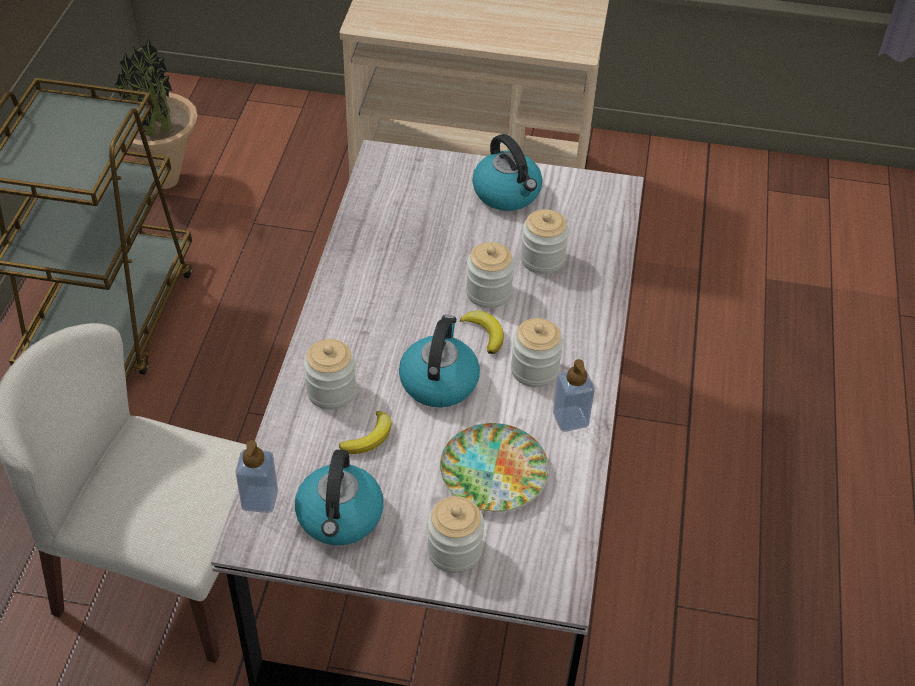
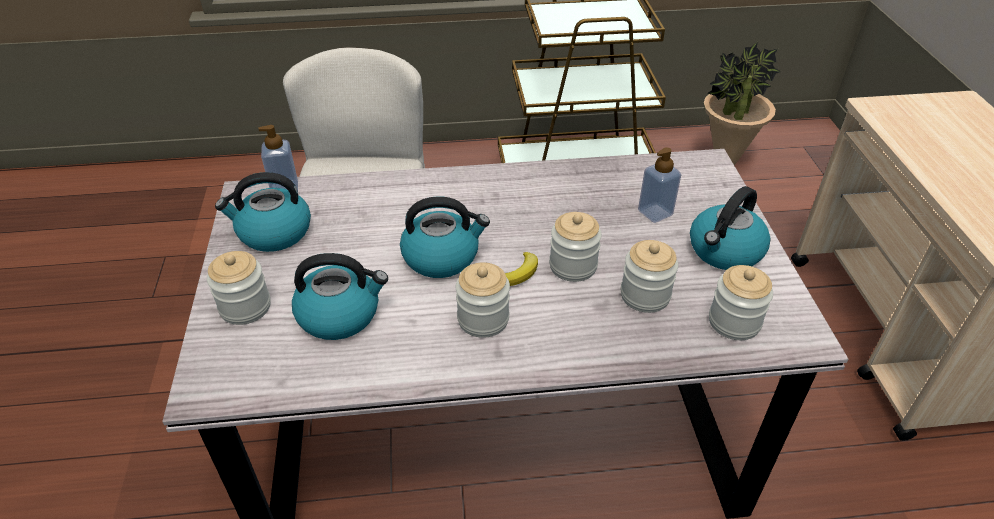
camera: 75 degrees right, 5 degrees down
jar [304,339,356,410] -> jar moved to [709,265,773,340]
banana [339,411,391,454] -> none
plate [440,423,549,512] -> kettle [292,253,388,340]
soap dispenser [553,359,595,432] -> soap dispenser moved to [638,147,681,223]

